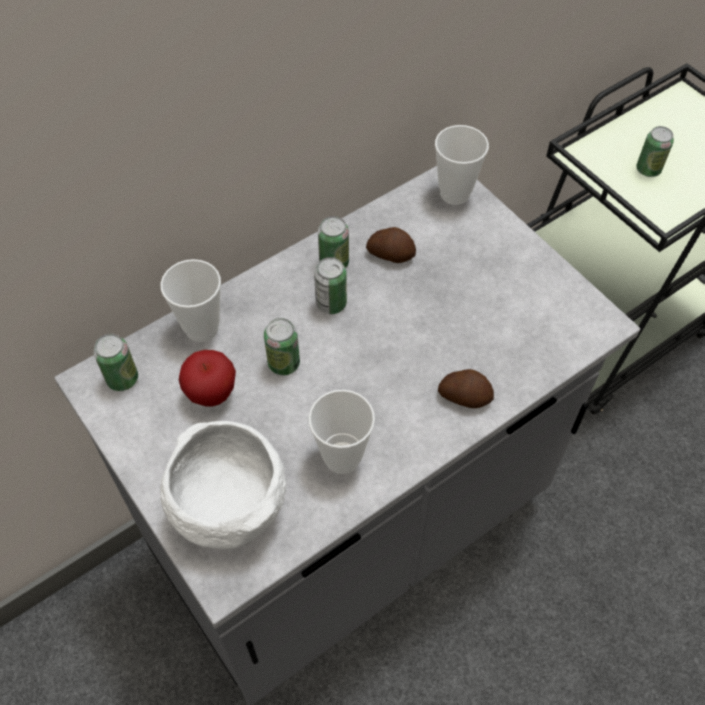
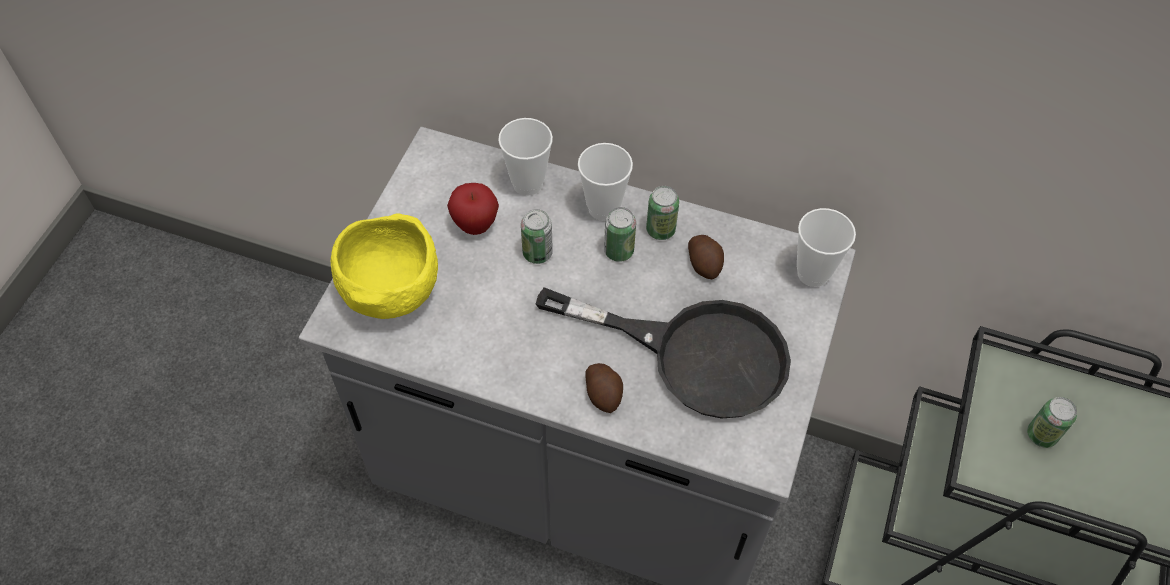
camera: 55 degrees right, 0 degrees up
can [93,334,138,391] -> none
white bowl [160,421,287,549] -> yellow bowl [331,214,438,319]
cup [308,390,375,474] -> cup moved to [578,143,633,221]
none -> black frying pan [536,287,791,419]

